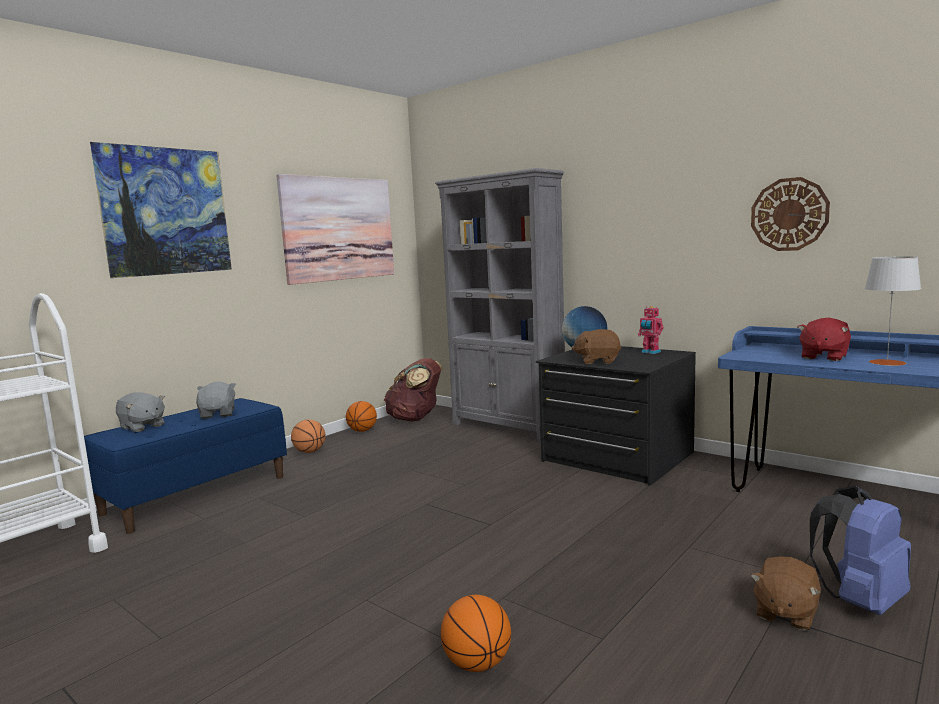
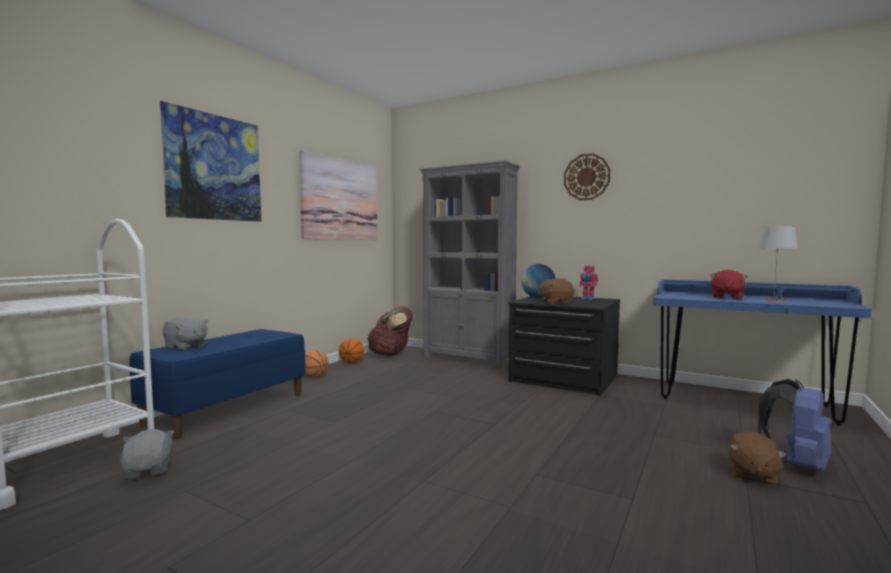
camera: 10 degrees left, 5 degrees down
grey plush toy [196,382,236,419] -> grey plush toy moved to [120,429,175,480]
basketball [441,595,511,672] -> none
wall clock [751,177,830,251] -> wall clock moved to [564,153,610,200]

